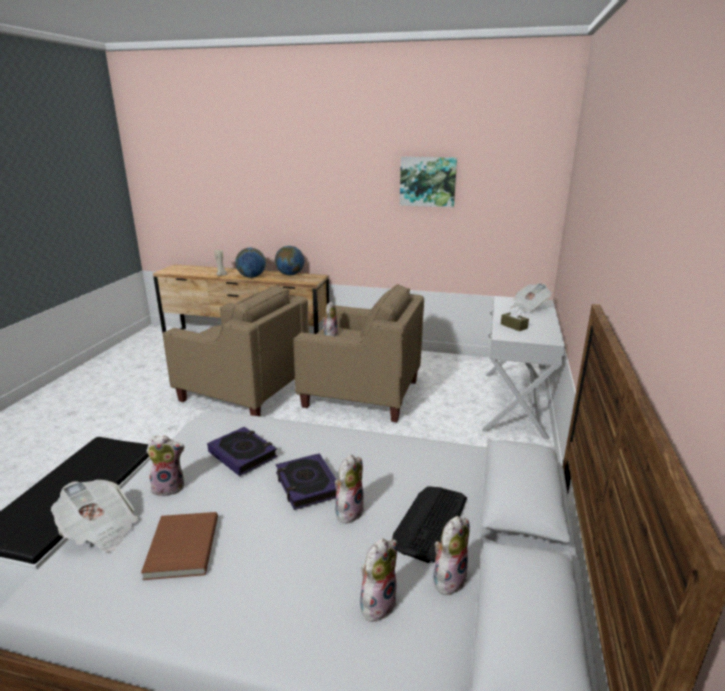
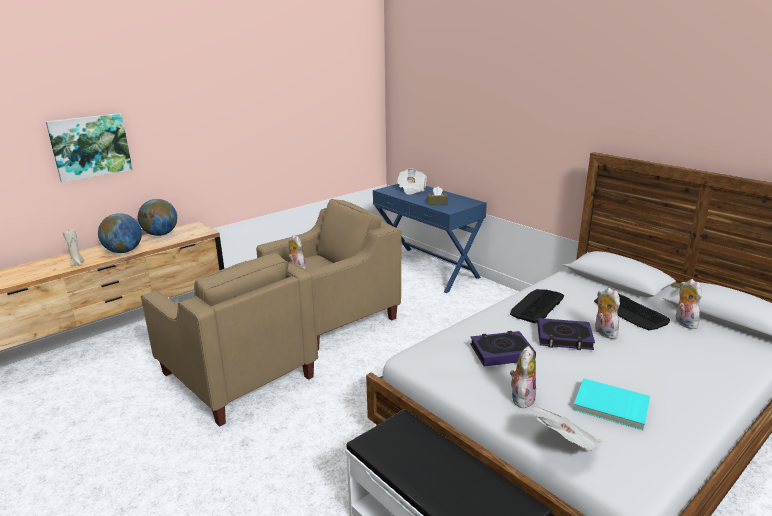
camera: 55 degrees left, 0 degrees up
brown book [141,512,218,580] -> turquoise book [573,378,650,431]
beige armchair [163,285,309,416] -> beige armchair turned 75 degrees clockwise [141,253,318,427]
plush toy [360,539,397,622] -> none
picture [400,157,457,208] -> picture moved to [46,113,133,182]
white console table [482,296,565,440] -> blue console table [373,184,487,293]
none -> keyboard [510,289,564,323]

